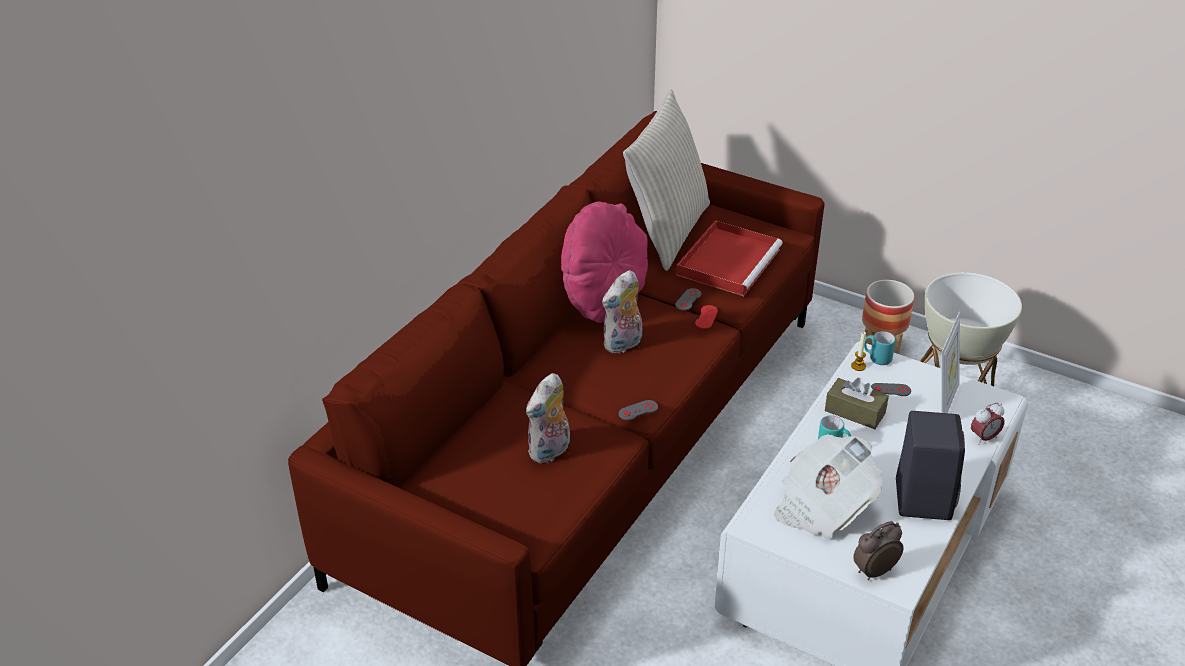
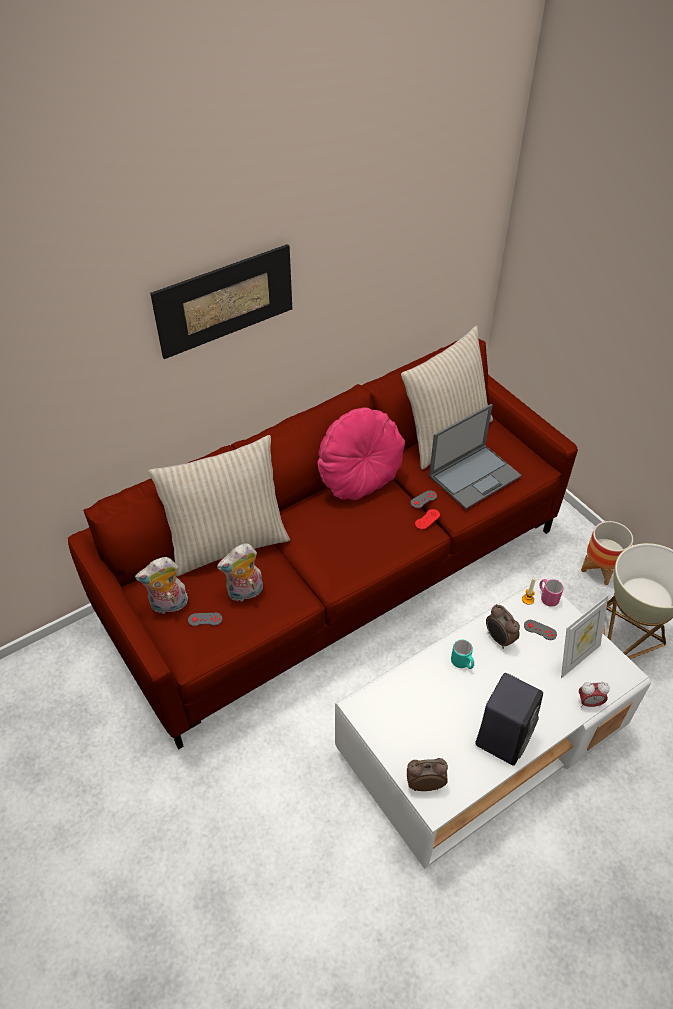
camera: 25 degrees right, 10 degrees up
plush toy [602,270,642,354] -> plush toy moved to [135,557,188,614]
grey game controller [619,400,658,420] -> grey game controller moved to [188,613,222,626]
red tray [676,220,783,296] -> laptop [429,404,522,509]
newspaper [774,434,883,539] -> none
brown tissue box [825,378,889,429] -> alarm clock [486,604,520,649]
turquoise mug [864,331,896,365] -> pink mug [540,579,564,607]
none -> beige pillow [148,435,290,576]
none -> picture [150,244,292,359]

